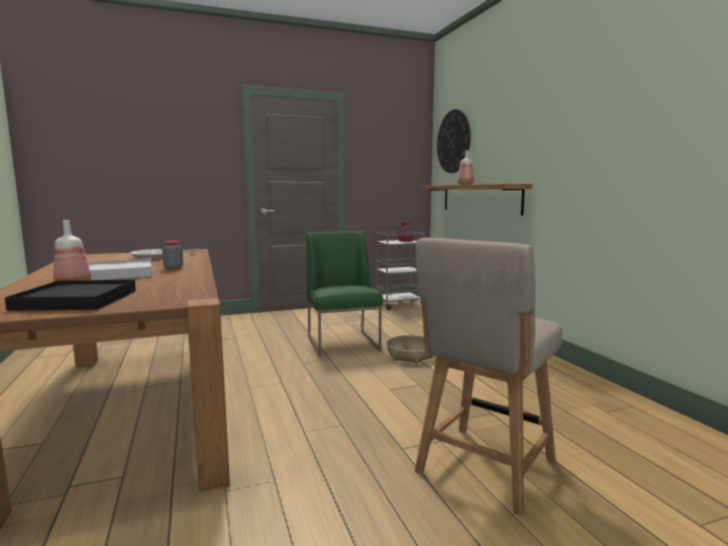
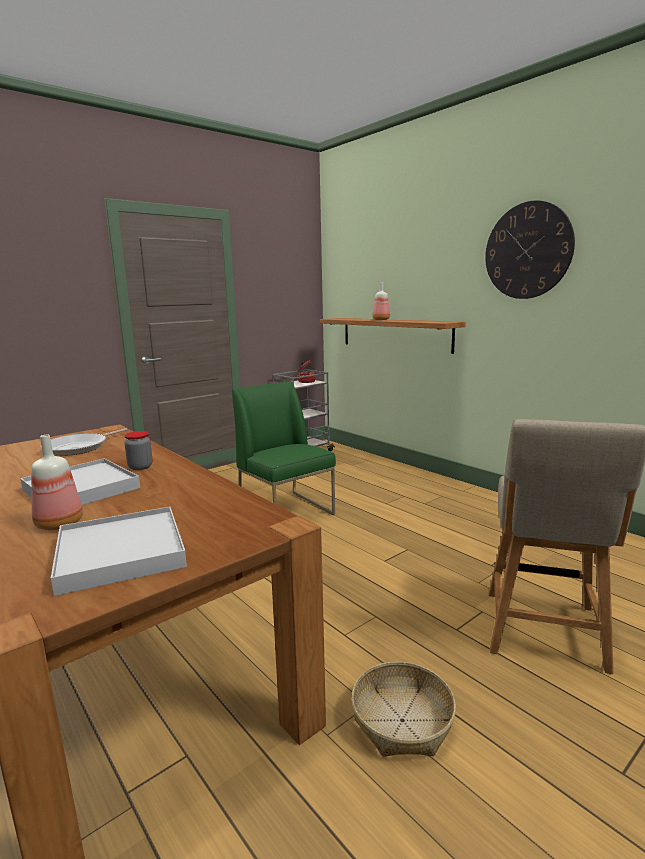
camera: 20 degrees left, 5 degrees up
black tray [5,280,136,311] -> white tray [51,507,187,596]
basket [386,335,434,364] -> basket moved to [351,662,456,757]
wall clock [437,109,471,173] -> wall clock moved to [485,200,575,299]

